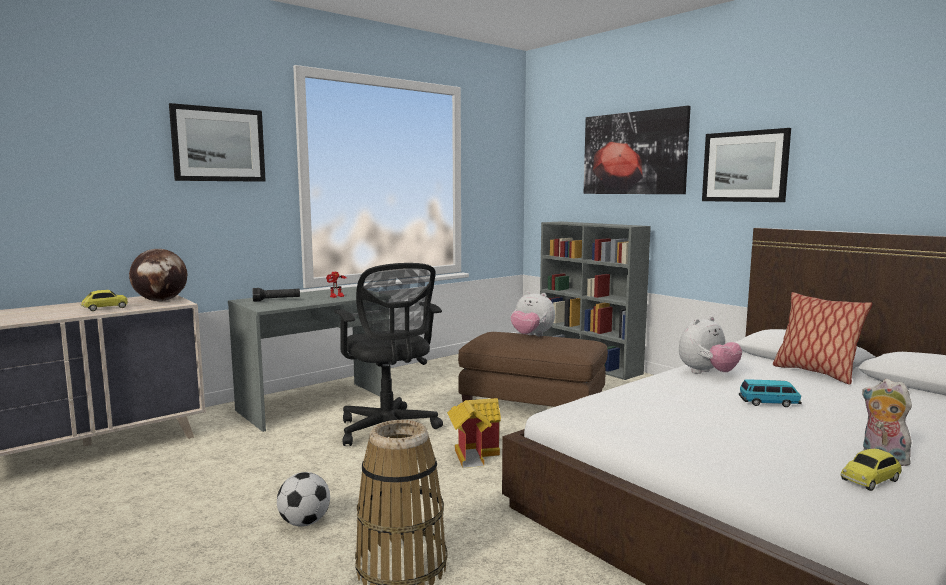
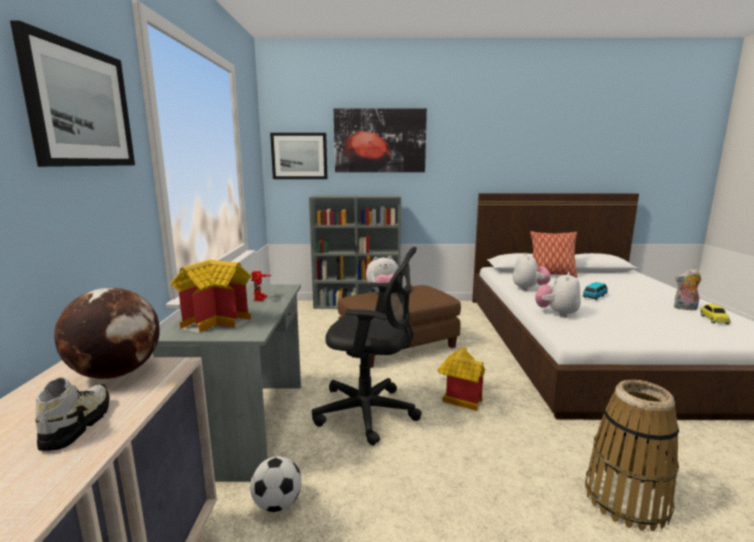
camera: 50 degrees left, 5 degrees up
toy car [81,290,128,311] -> shoe [36,377,109,451]
black flashlight [252,288,300,302] -> toy house [170,260,251,333]
football [277,472,330,526] -> football moved to [250,456,302,512]
picture [702,128,791,202] -> picture moved to [270,133,327,179]
none -> plush toy [535,272,581,317]

